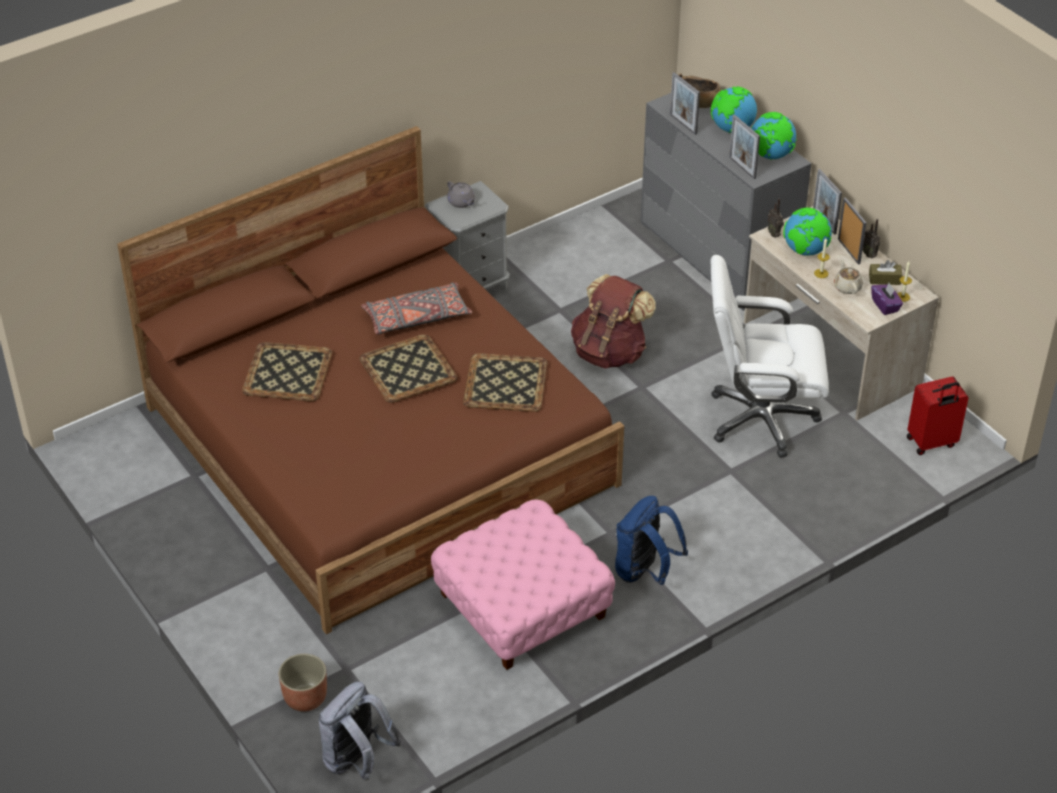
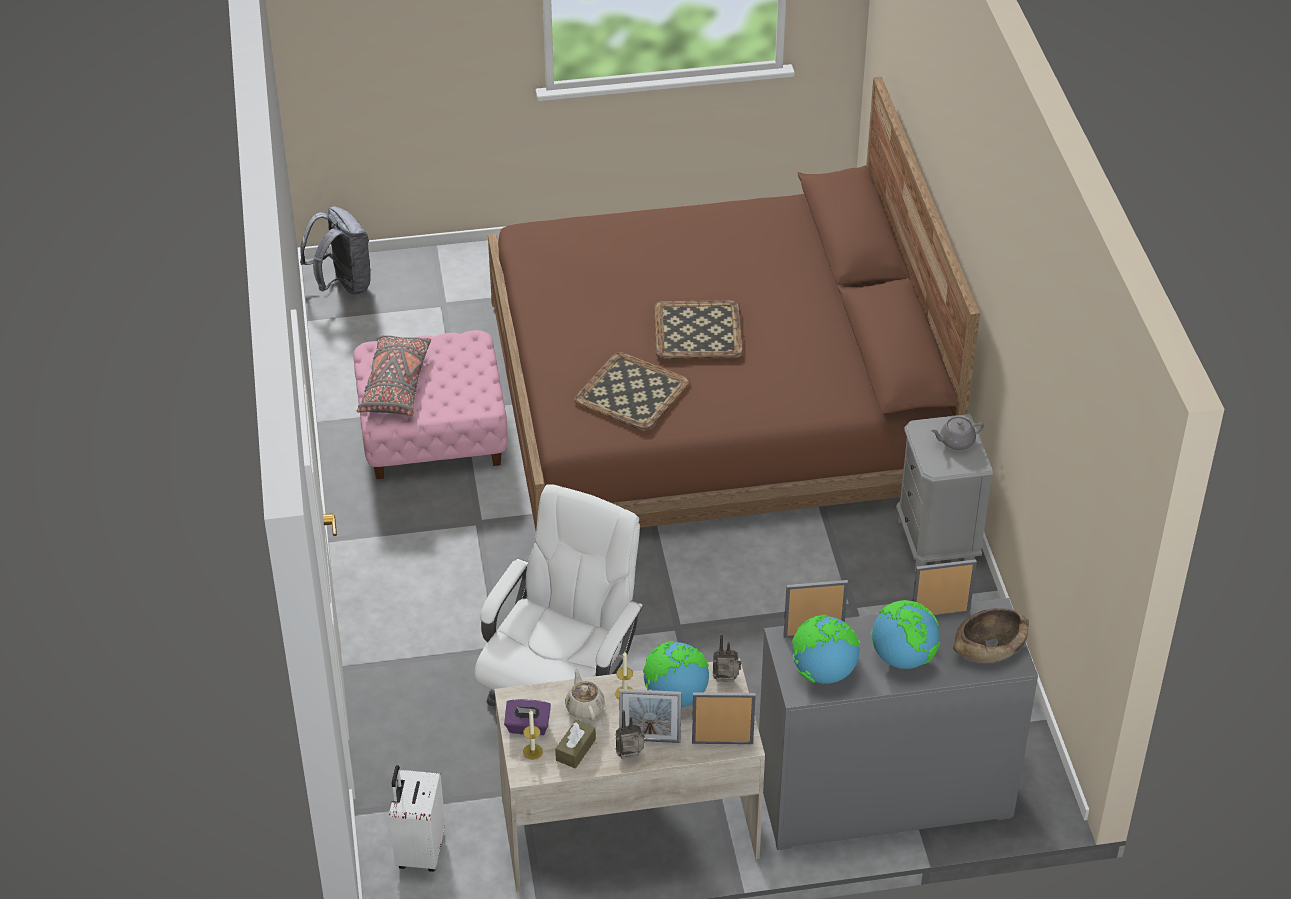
camera: 115 degrees right, 0 degrees up
tray [242,342,332,401] -> none
planter [279,654,327,712] -> none
grey pillow [361,282,472,335] -> grey pillow moved to [357,335,431,416]
brown backpack [571,274,656,368] -> none
blue backpack [615,496,688,585] -> none
beige teapot [834,258,863,294] -> beige teapot turned 120 degrees counterclockwise [565,667,605,721]
red suitcase [907,376,968,455] -> white suitcase [389,765,445,872]

